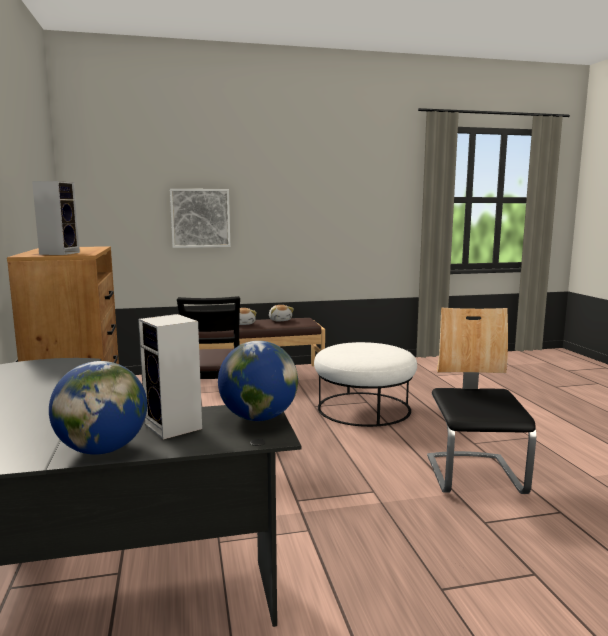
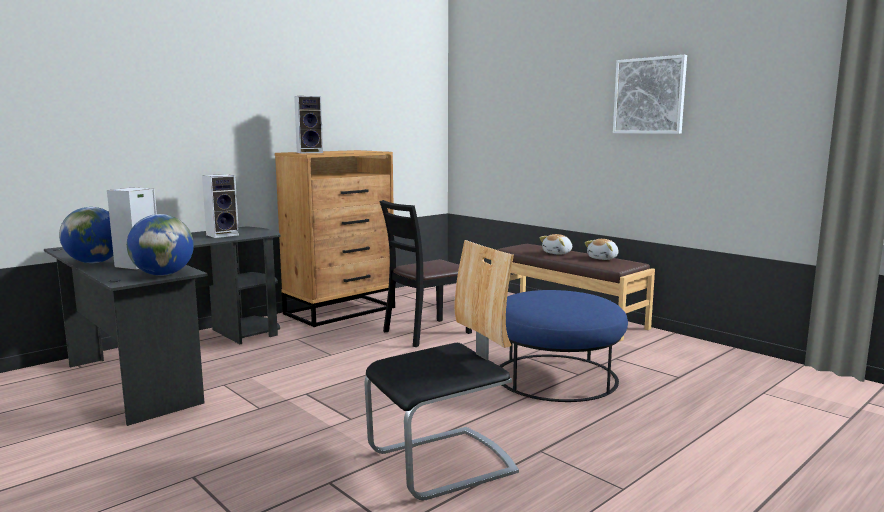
camera: 60 degrees right, 0 degrees up
picture [170,189,230,248] -> picture moved to [613,55,687,134]
white ottoman [314,342,417,427] -> blue ottoman [500,290,628,402]
none -> speaker [202,174,239,238]

